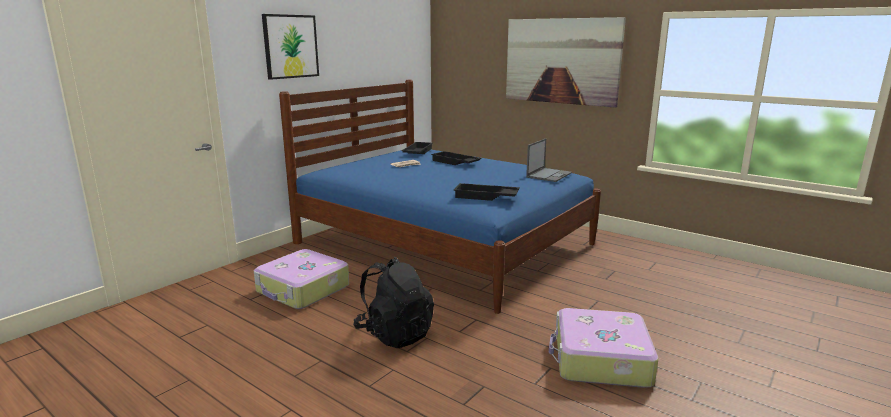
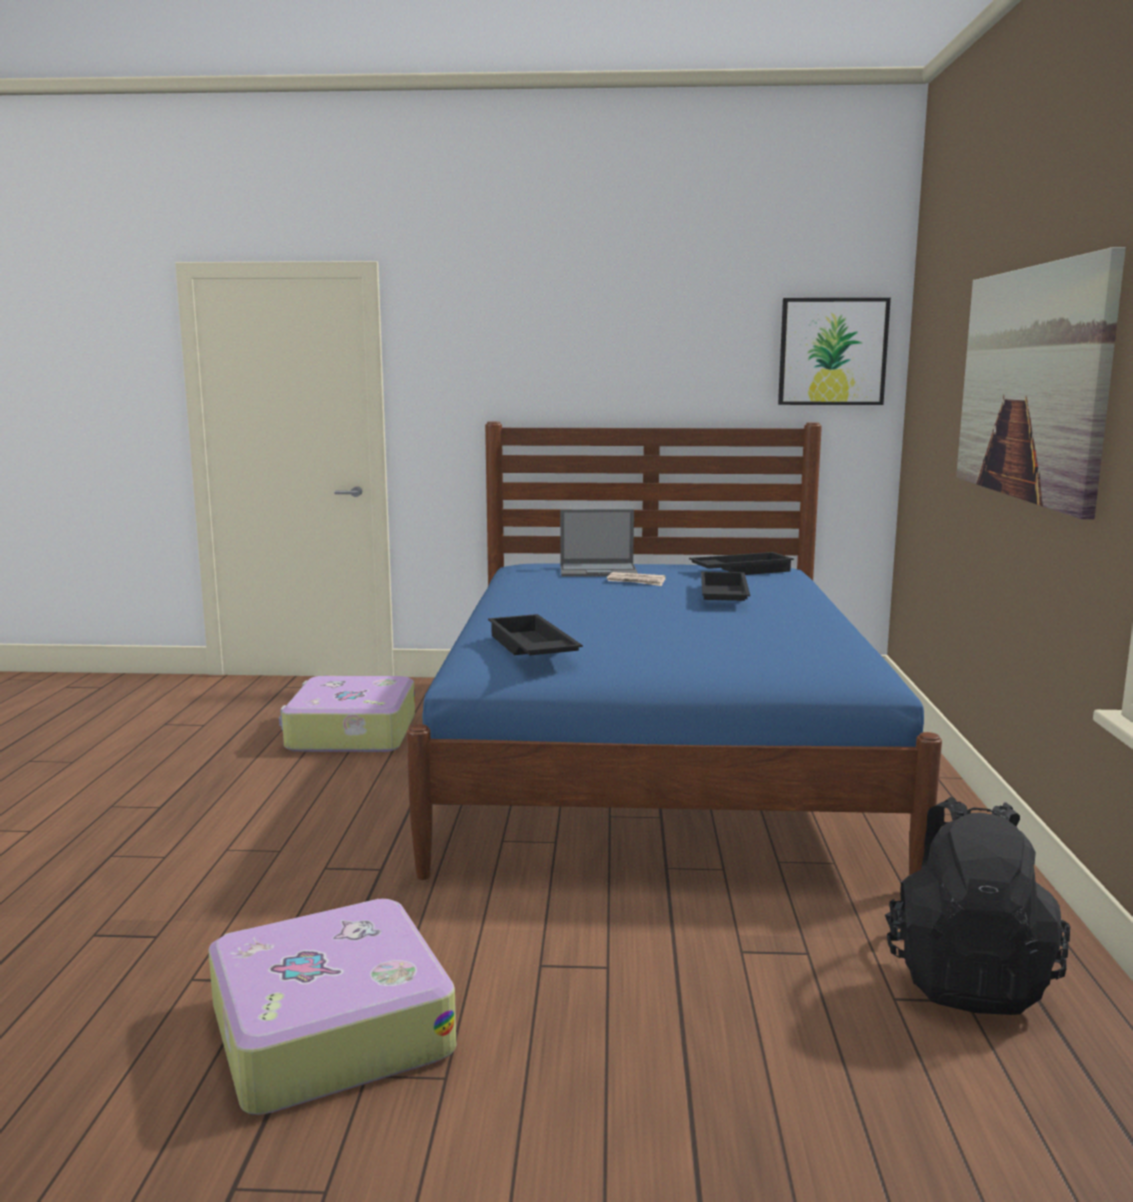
camera: 55 degrees right, 5 degrees down
picture [262,14,319,80] -> picture moved to [778,298,891,405]
black backpack [353,257,434,348] -> black backpack moved to [885,797,1070,1015]
laptop [526,138,572,182] -> laptop moved to [560,509,638,577]

